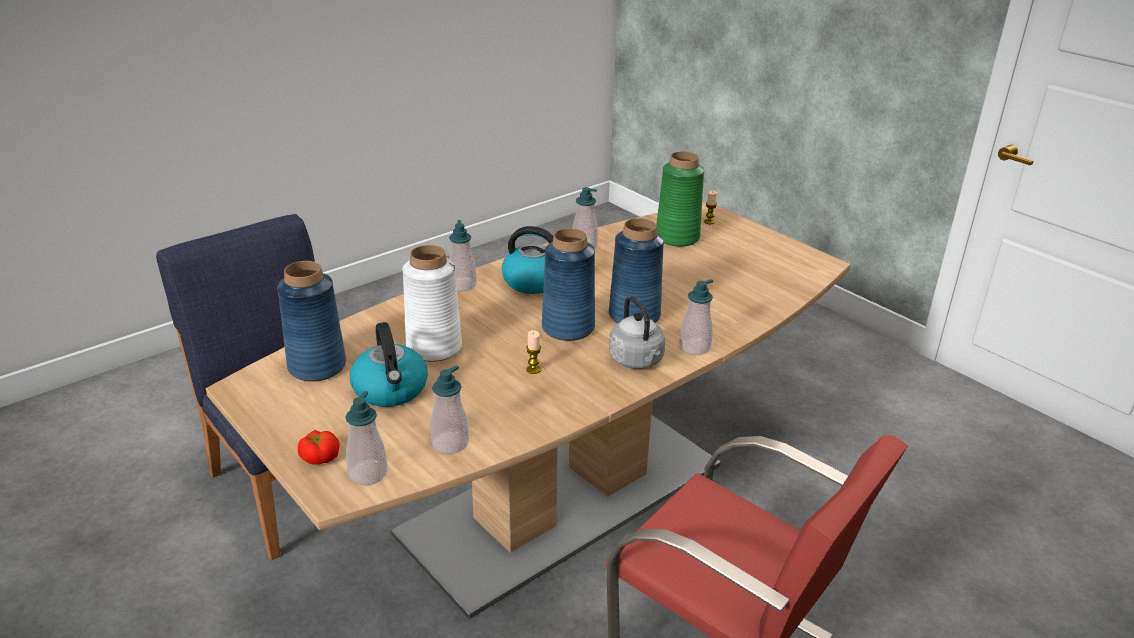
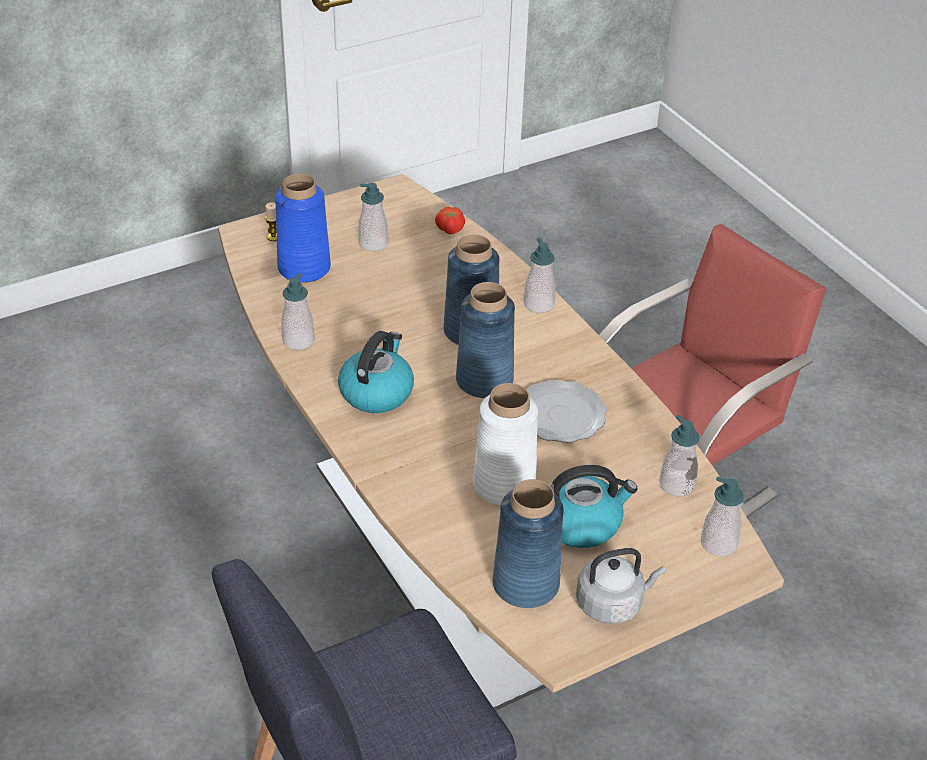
camera: 80 degrees left, 10 degrees up
tomato [298,430,340,465] -> tomato moved to [435,206,465,234]
soap dispenser [449,220,477,291] -> soap dispenser moved to [358,183,388,251]
candle [526,330,541,374] -> plate [527,380,607,443]
grey kettle [609,296,665,369] -> grey kettle moved to [576,548,666,624]
green vase [656,151,704,247] -> blue vase [275,174,331,283]

